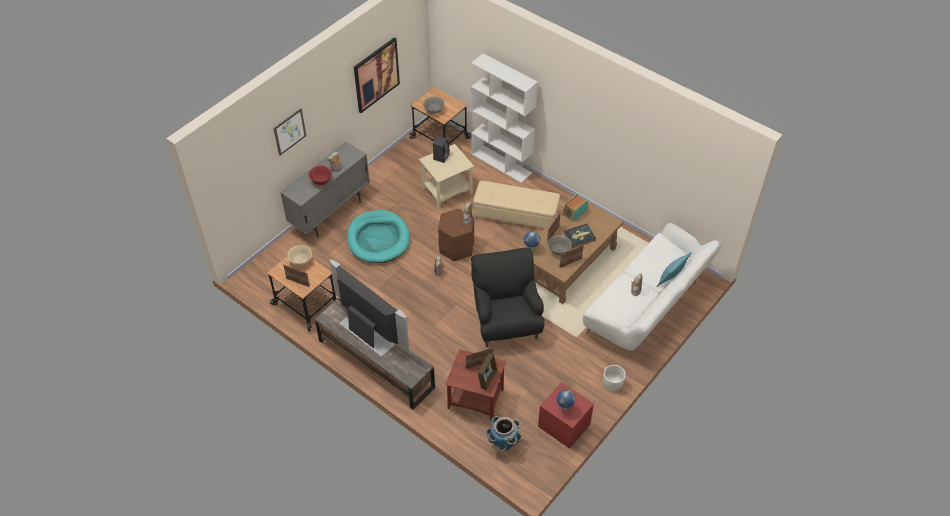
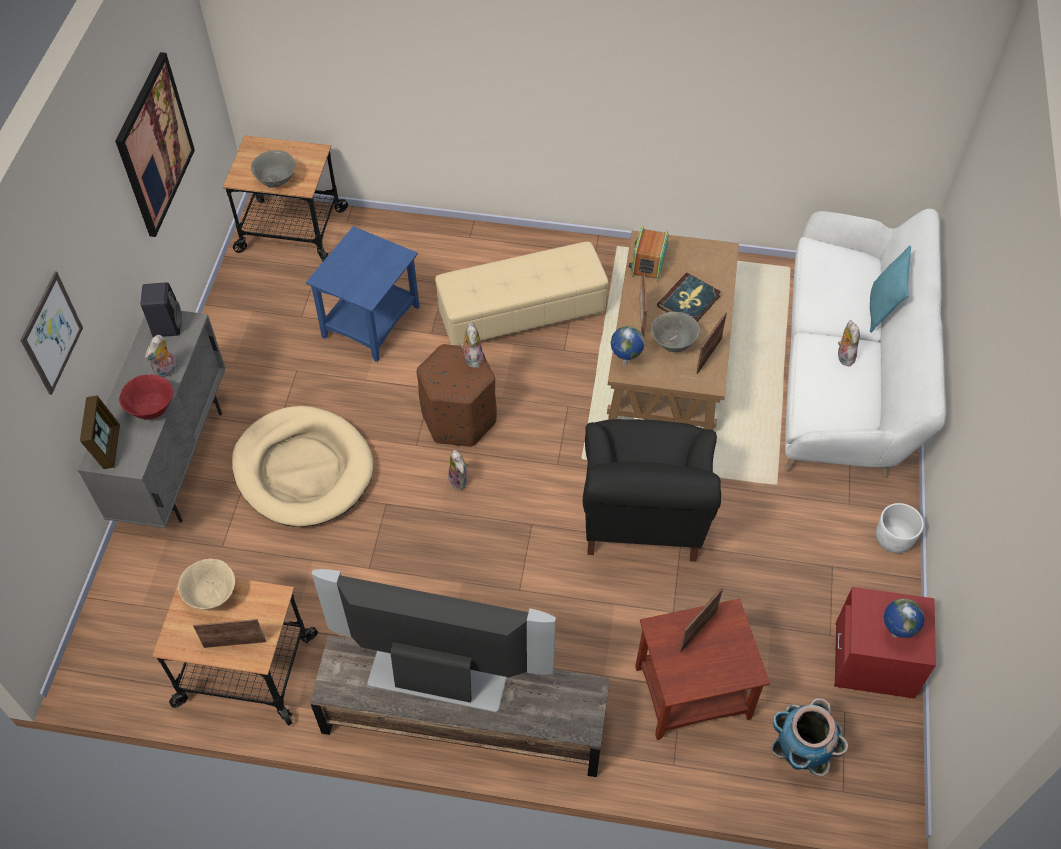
camera: 30 degrees left, 5 degrees up
turquoise dog bed [347,210,410,263] -> beige dog bed [232,406,373,527]
beige side table [419,144,474,209] -> blue side table [306,226,420,362]
black speaker [433,136,450,163] -> black speaker moved to [141,282,182,337]
white bookcase [471,53,538,183] -> none
black armchair [471,247,544,347] -> black armchair turned 135 degrees counterclockwise [582,419,721,562]
picture frame [478,353,497,390] -> picture frame moved to [80,396,120,469]

